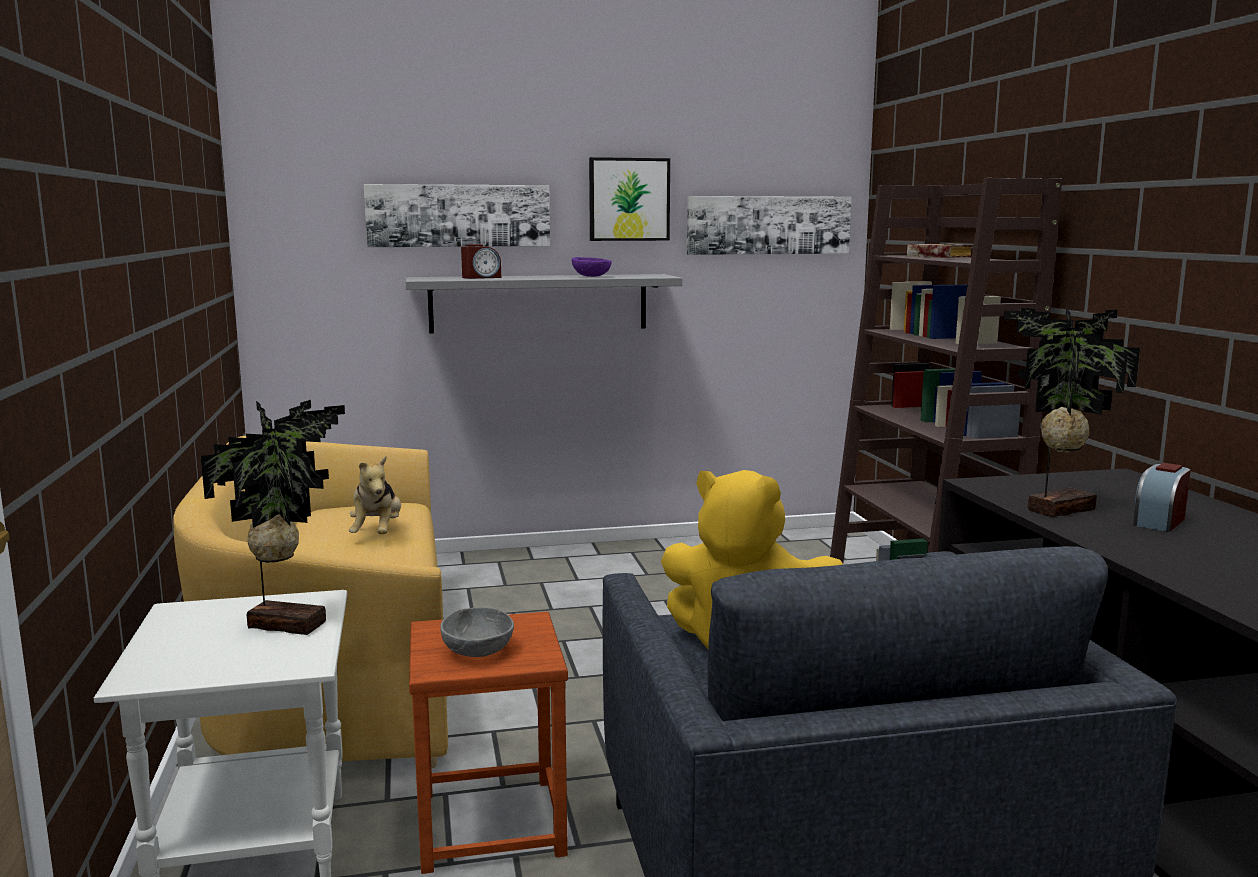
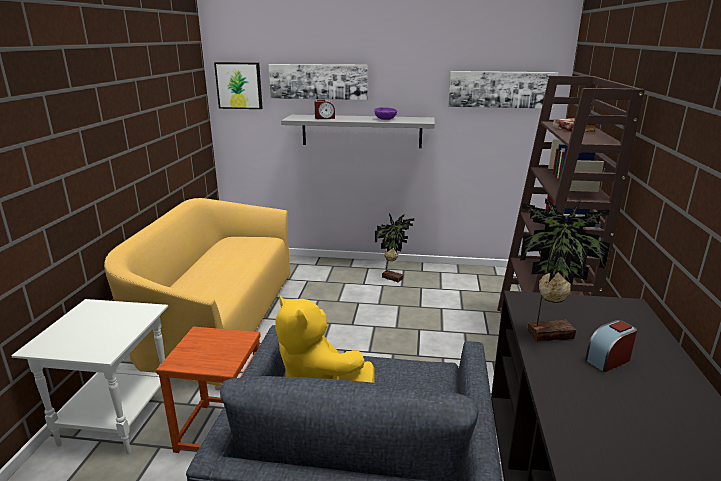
camera: 20 degrees right, 10 degrees up
potted plant [201,400,345,635] -> potted plant moved to [375,213,414,282]
plush toy [349,456,401,534] -> none
grey bowl [440,607,514,657] -> none
picture [589,157,670,241] -> picture moved to [214,62,263,109]

